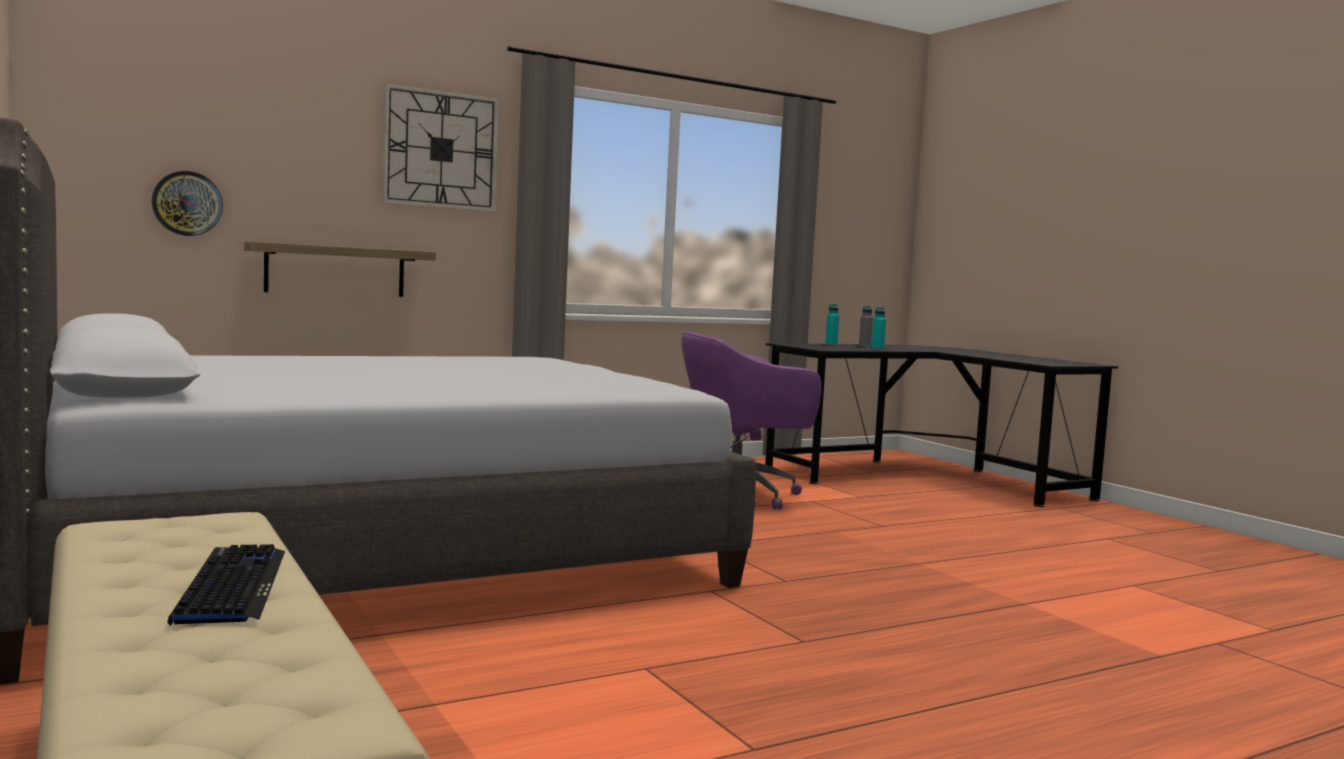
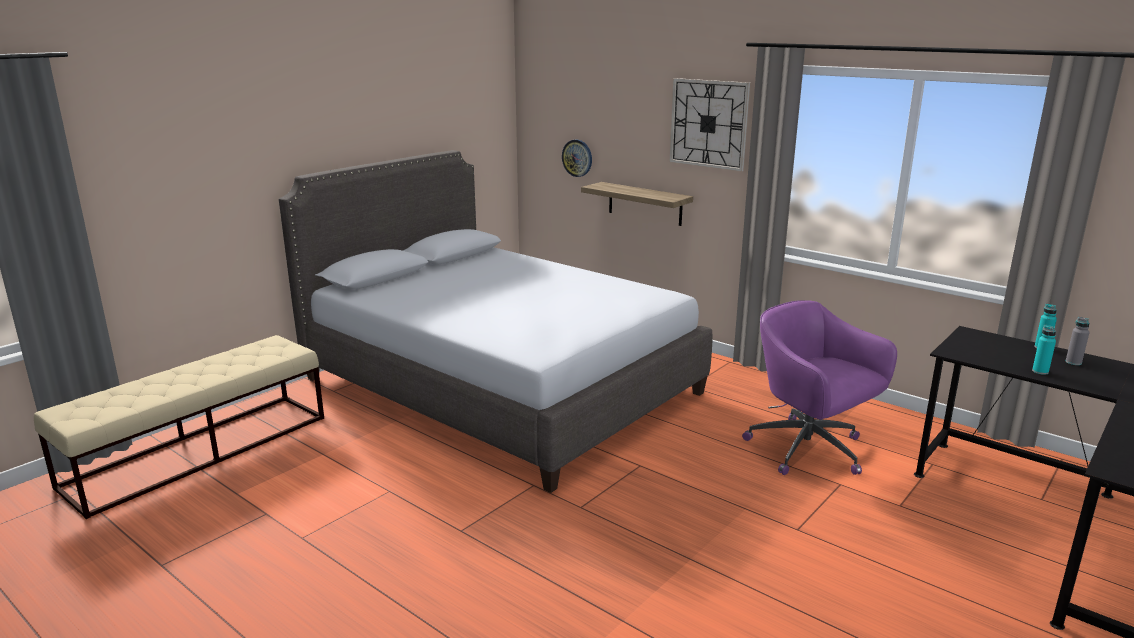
camera: 70 degrees right, 15 degrees up
keyboard [167,544,285,626] -> none

